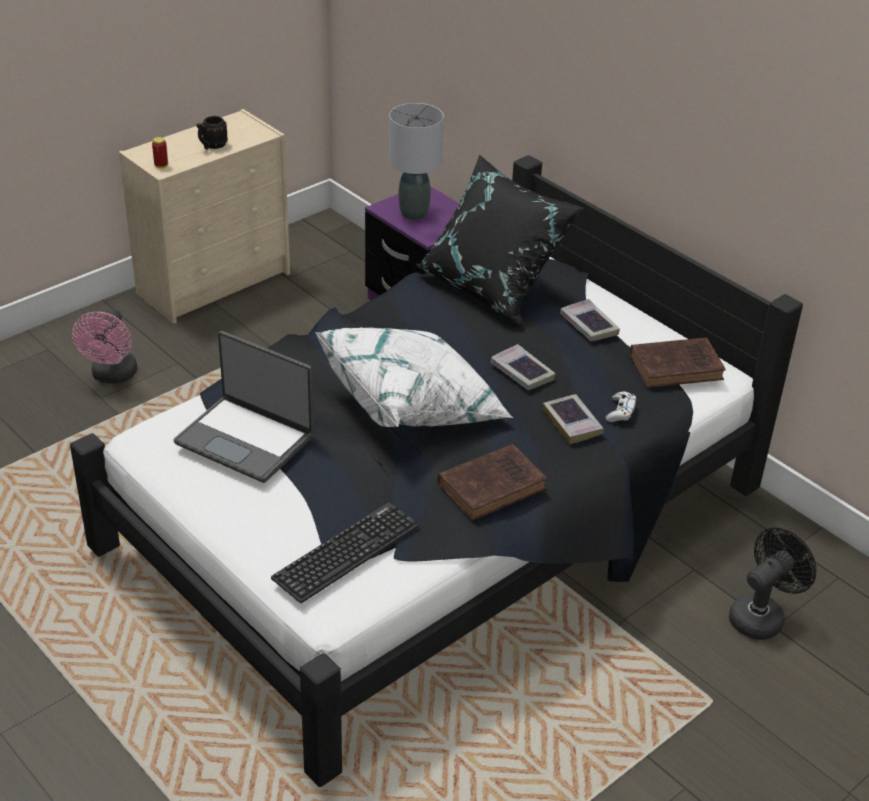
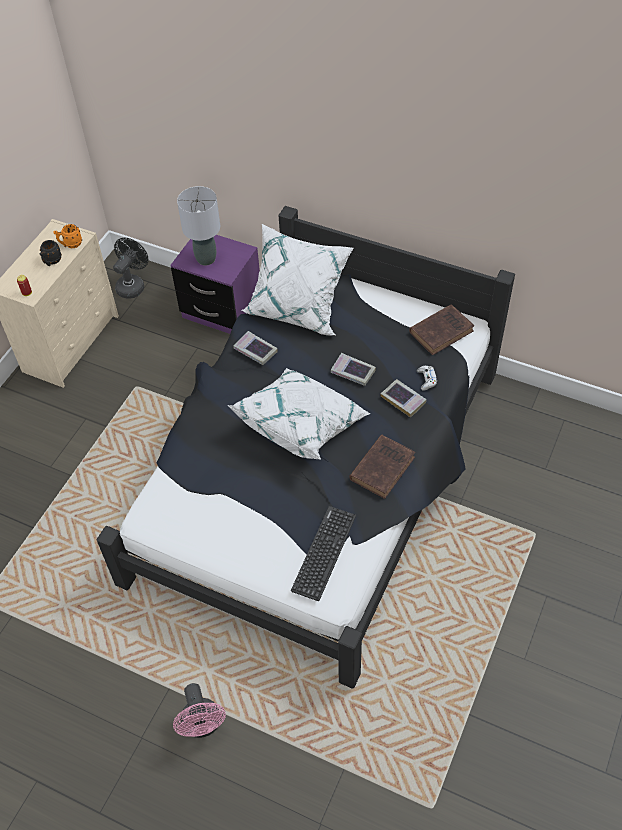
camera: 20 degrees left, 15 degrees up
pink fan [72,309,137,384] -> pink fan moved to [173,683,226,738]
laptop [174,331,314,483] -> none
black pillow [416,154,584,325] -> white pillow [242,224,353,335]
book [560,299,620,341] -> book moved to [233,331,278,365]
black fan [729,527,816,640] -> black fan moved to [113,238,148,298]
none -> orange mug [54,224,82,248]

